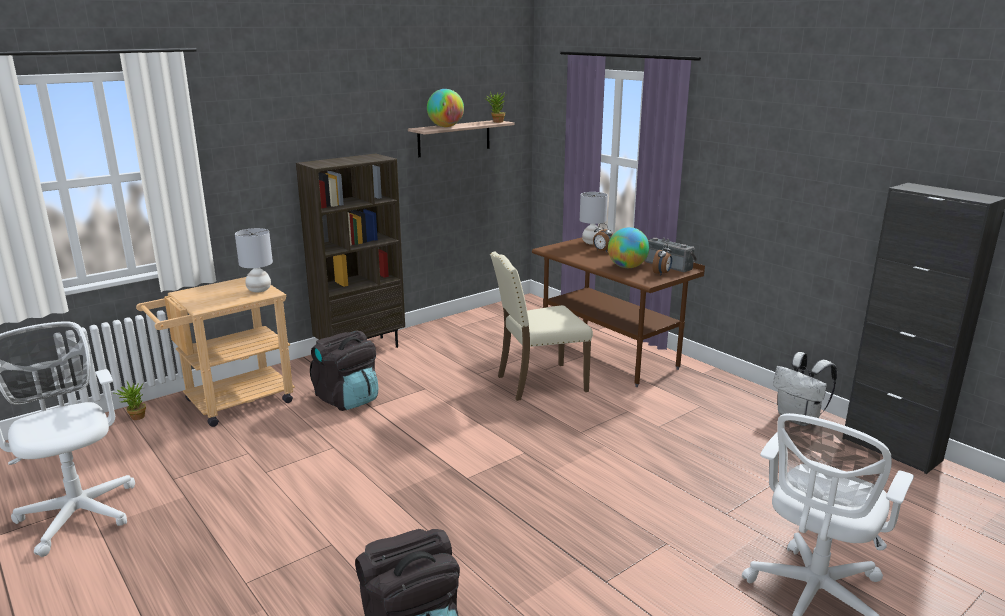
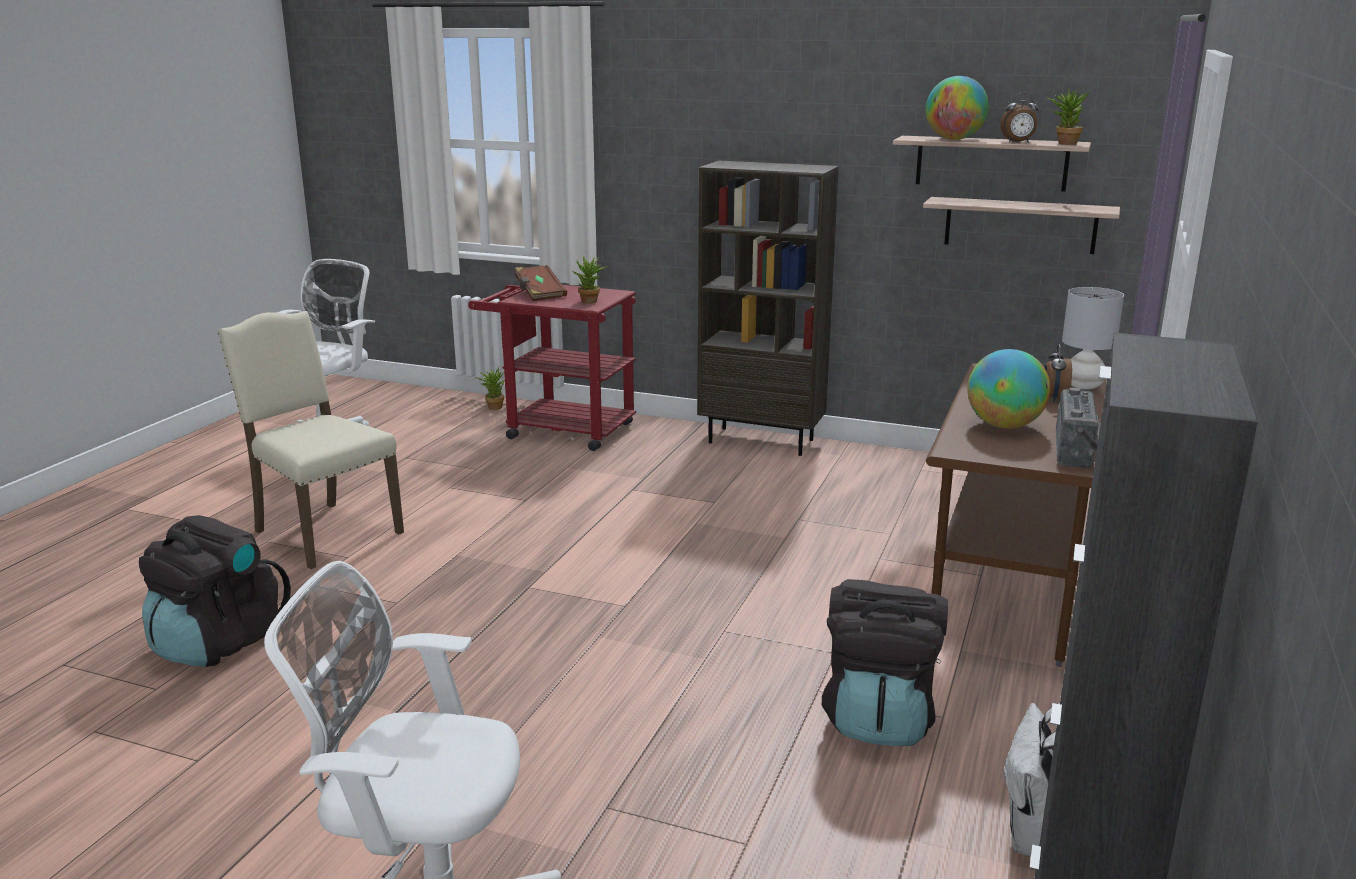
camera: 60 degrees right, 0 degrees up
beige cart [136,277,295,427] -> red cart [468,285,636,451]
grey table lamp [235,228,273,293] -> potted plant [573,256,607,304]
black backpack [310,331,378,411] -> black backpack moved to [822,579,948,746]
beige chair [490,252,593,401] -> beige chair moved to [218,311,404,569]
alarm clock [652,243,672,276] -> alarm clock moved to [1000,93,1039,143]
none -> brown book [515,265,567,301]
none -> shelf [923,197,1120,254]

